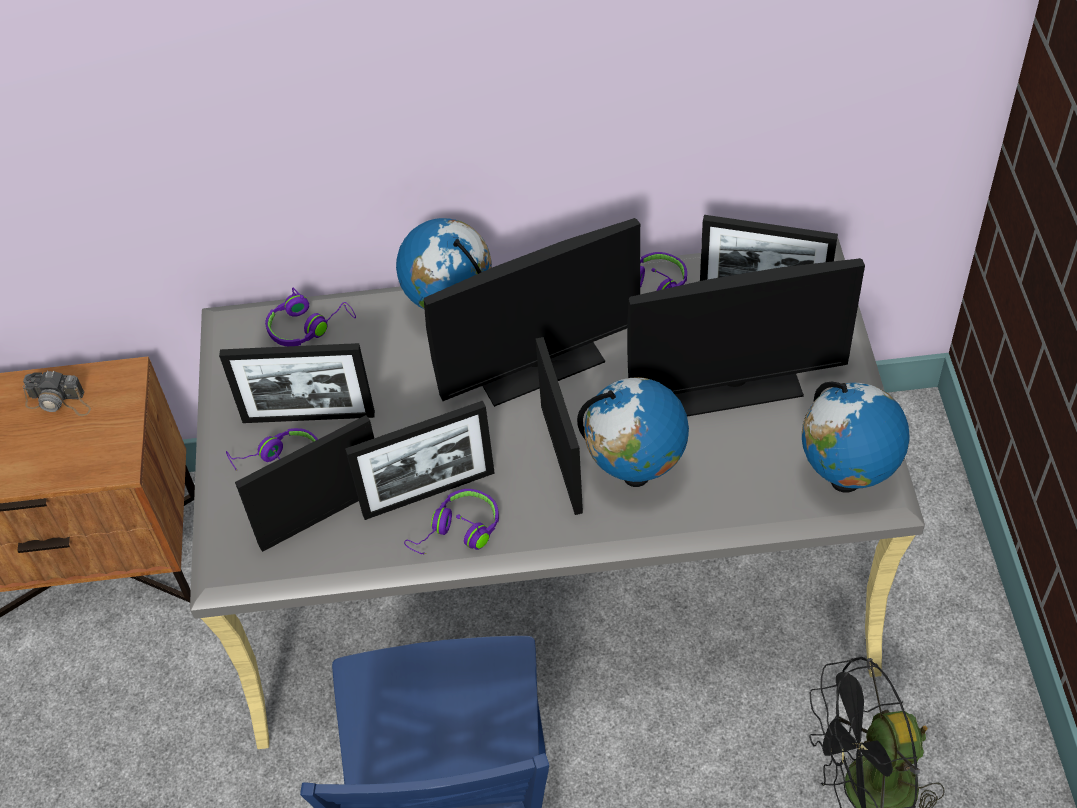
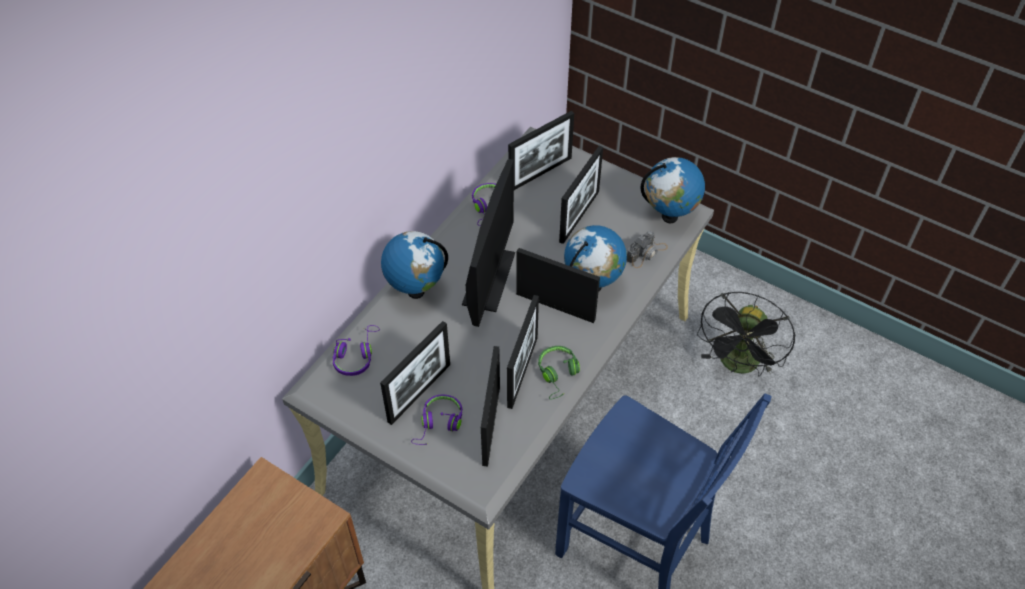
camera: 55 degrees left, 0 degrees up
camera [23,370,91,416] -> camera moved to [626,231,668,268]
purple headphones [404,489,499,554] -> green headphones [538,346,580,399]
monitor [627,258,865,417] -> picture frame [559,146,603,244]

